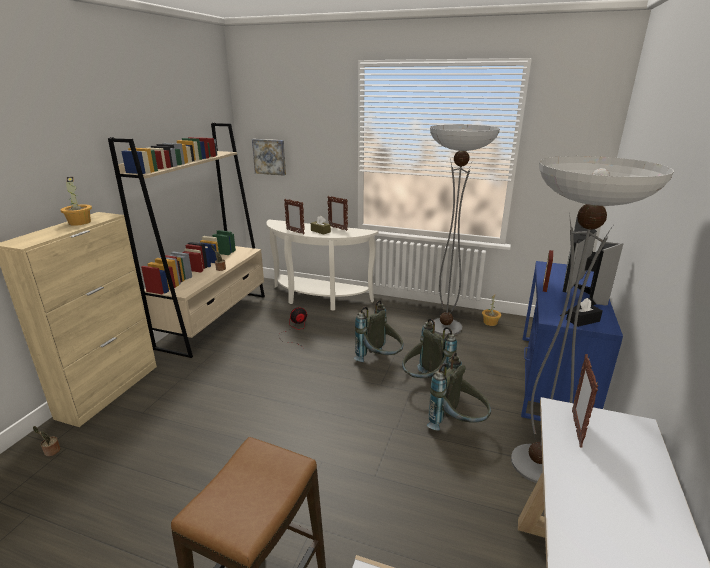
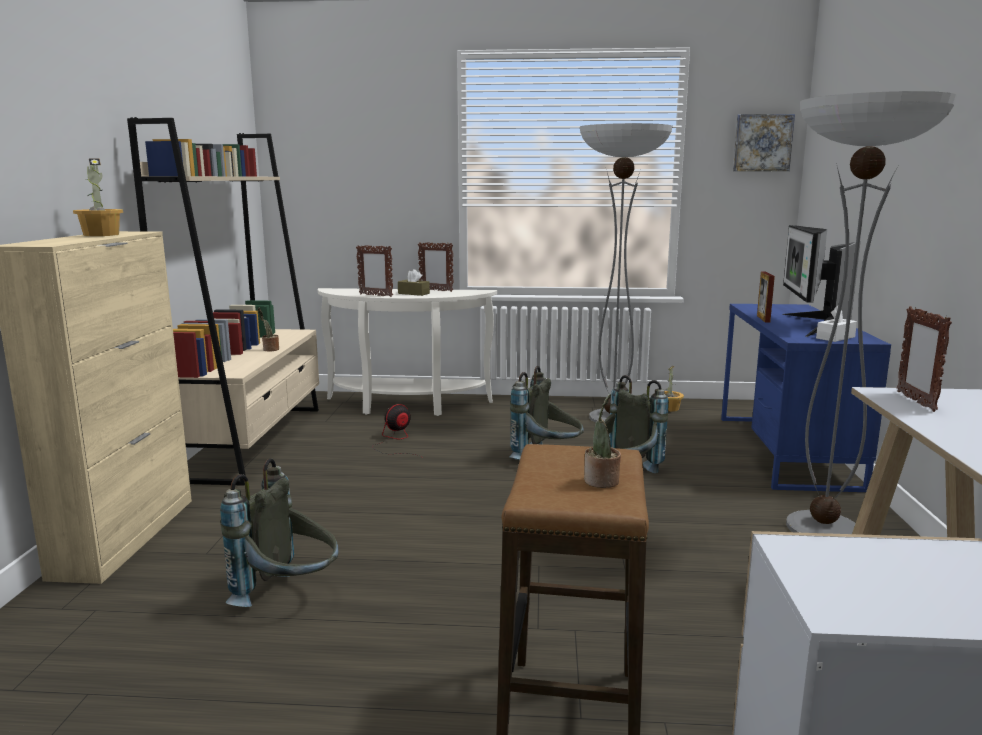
camera: 15 degrees left, 10 degrees down
potted plant [33,426,61,456] -> potted plant moved to [584,394,621,488]
picture [252,139,286,176] -> picture moved to [733,114,795,171]
grey backpack [427,352,491,431] -> grey backpack moved to [220,458,338,607]
black tissue box [566,298,603,327] -> white tissue box [816,306,857,342]

